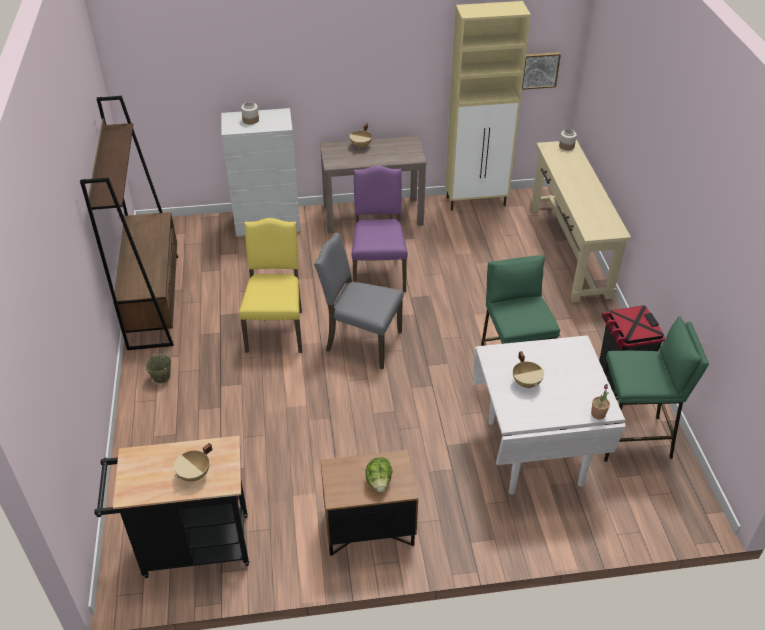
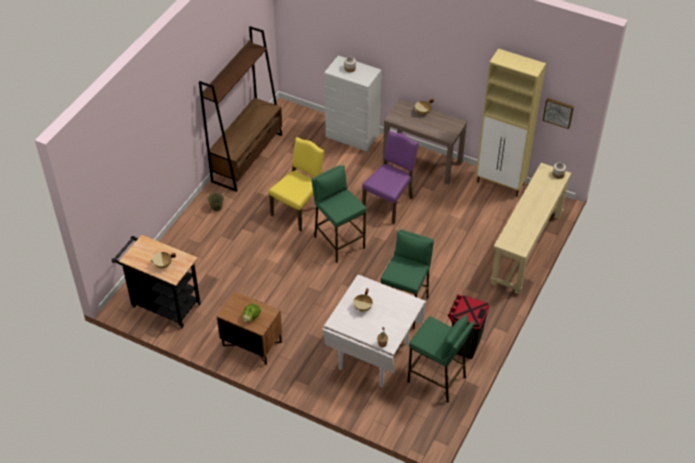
camera: 35 degrees right, 5 degrees up
grey chair [314,233,404,369] -> green stool [312,165,367,263]

